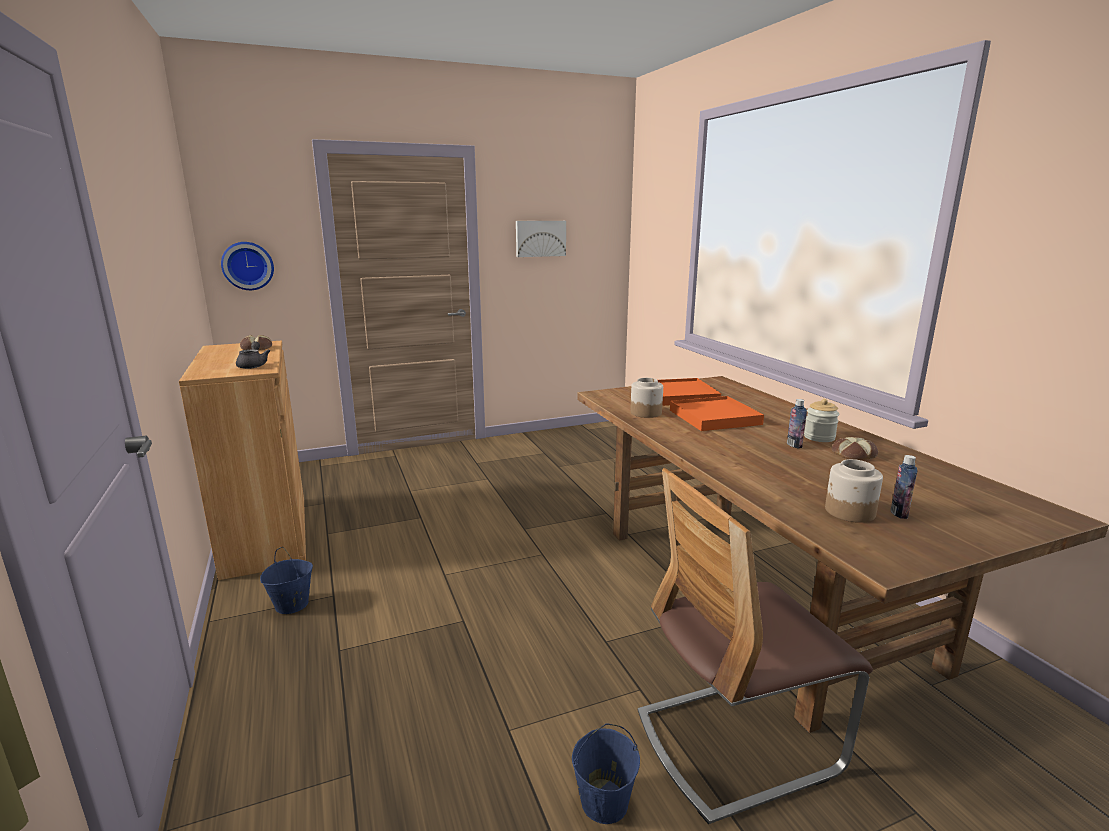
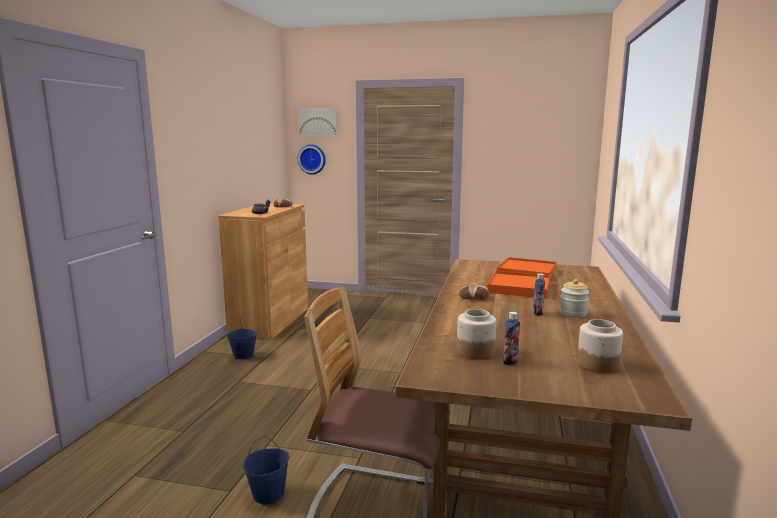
camera: 35 degrees right, 5 degrees down
picture [516,221,566,257] -> picture moved to [298,109,337,135]
jar [630,378,663,418] -> jar moved to [577,319,623,373]
bread [832,437,878,460] -> bread moved to [459,284,489,301]

